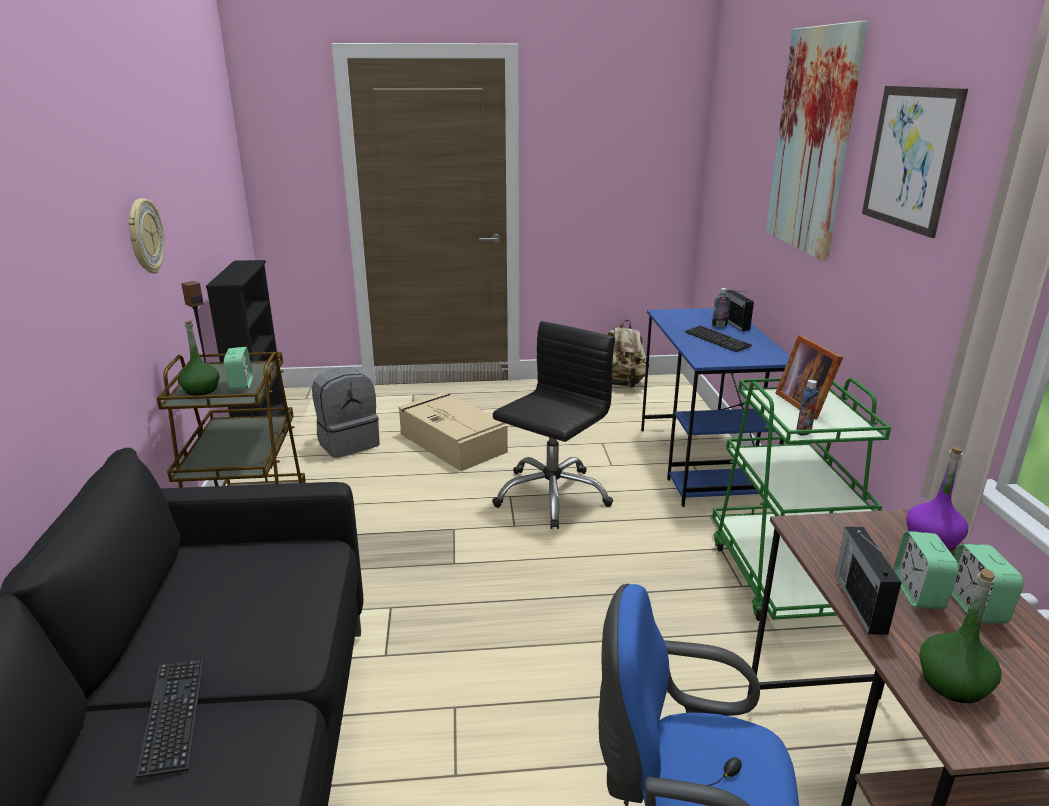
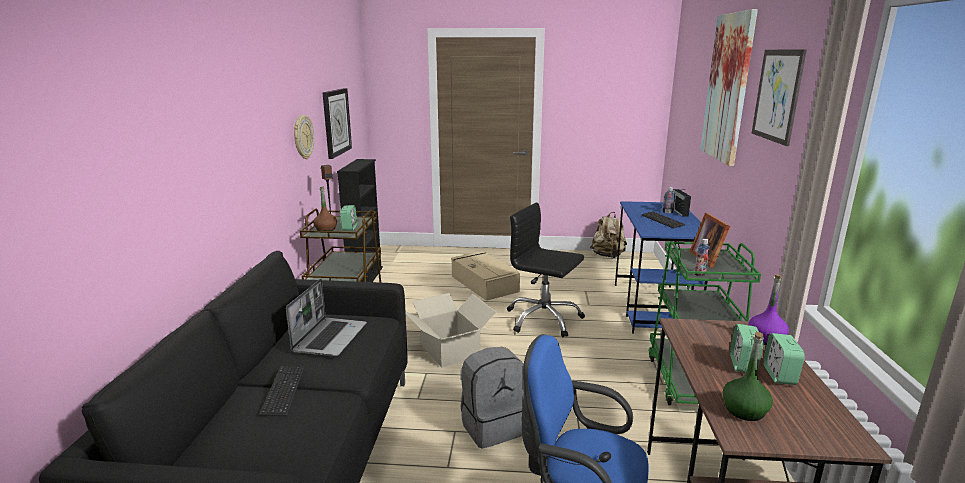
camera: 10 degrees right, 5 degrees down
green bottle [178,320,220,396] -> brown bottle [313,187,337,231]
grey backpack [312,367,380,458] -> grey backpack moved to [461,347,524,449]
black office chair [492,321,615,529] -> black office chair turned 105 degrees counterclockwise [507,203,585,337]
radio [835,527,902,635] -> none
none -> laptop [286,279,366,357]
none -> wall clock [322,88,352,159]
none -> cardboard box [405,293,496,367]

